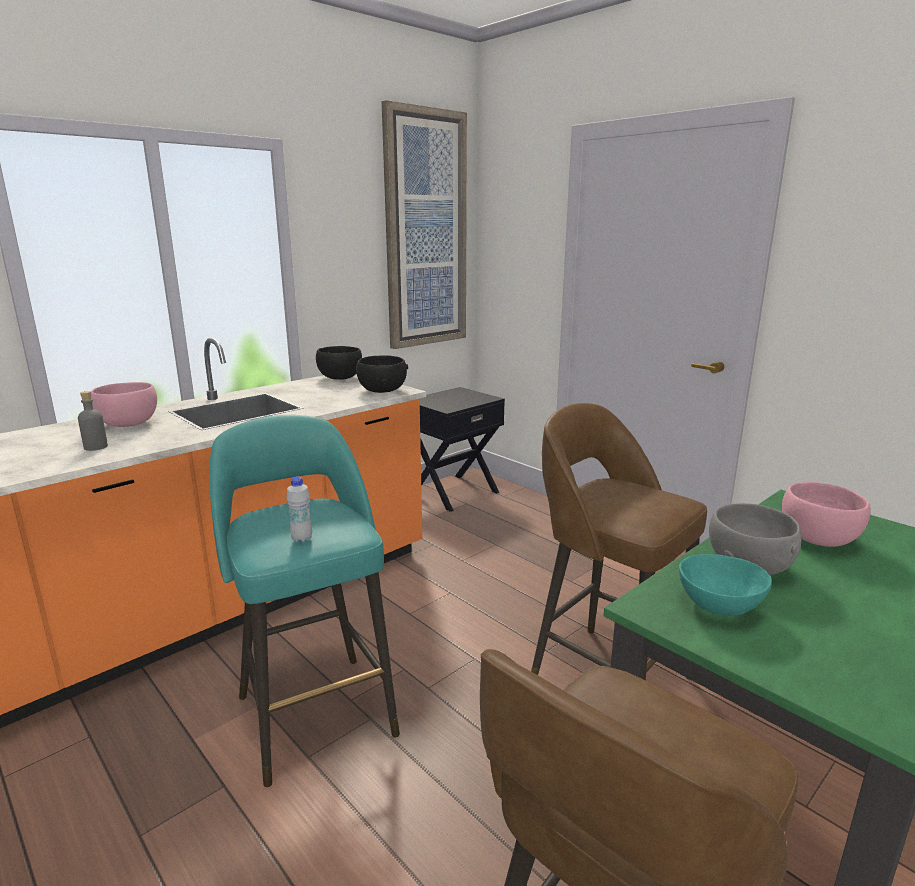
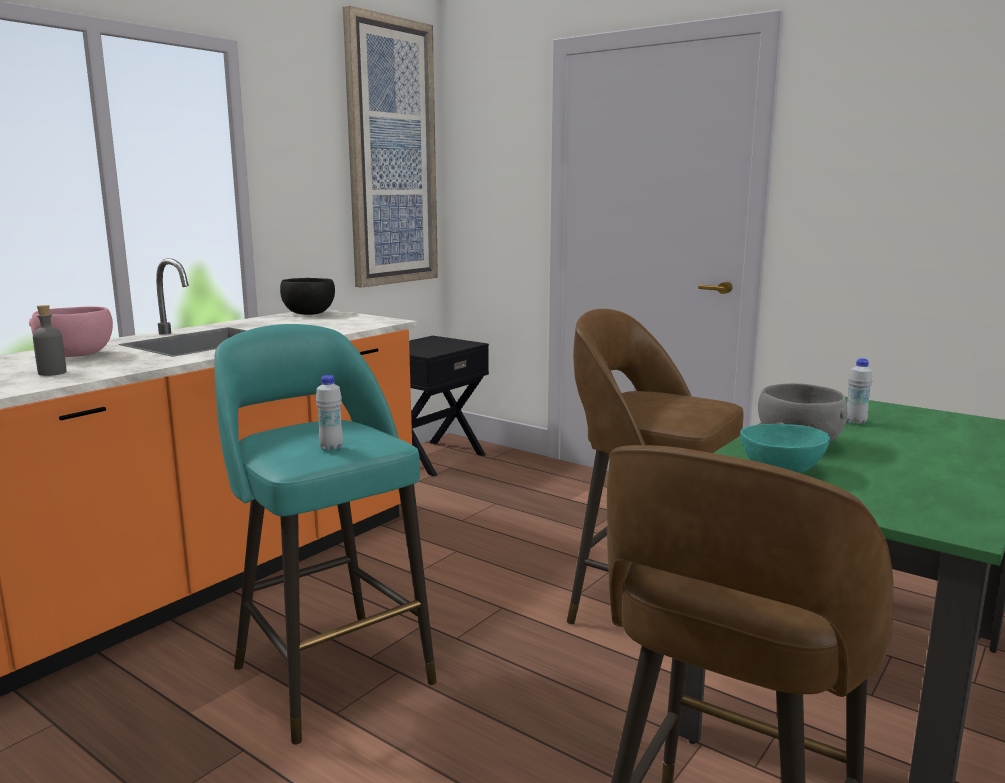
camera: 10 degrees left, 5 degrees down
black bowl [356,355,408,393] -> none
pink bowl [782,482,871,547] -> white bottle [847,358,873,425]

